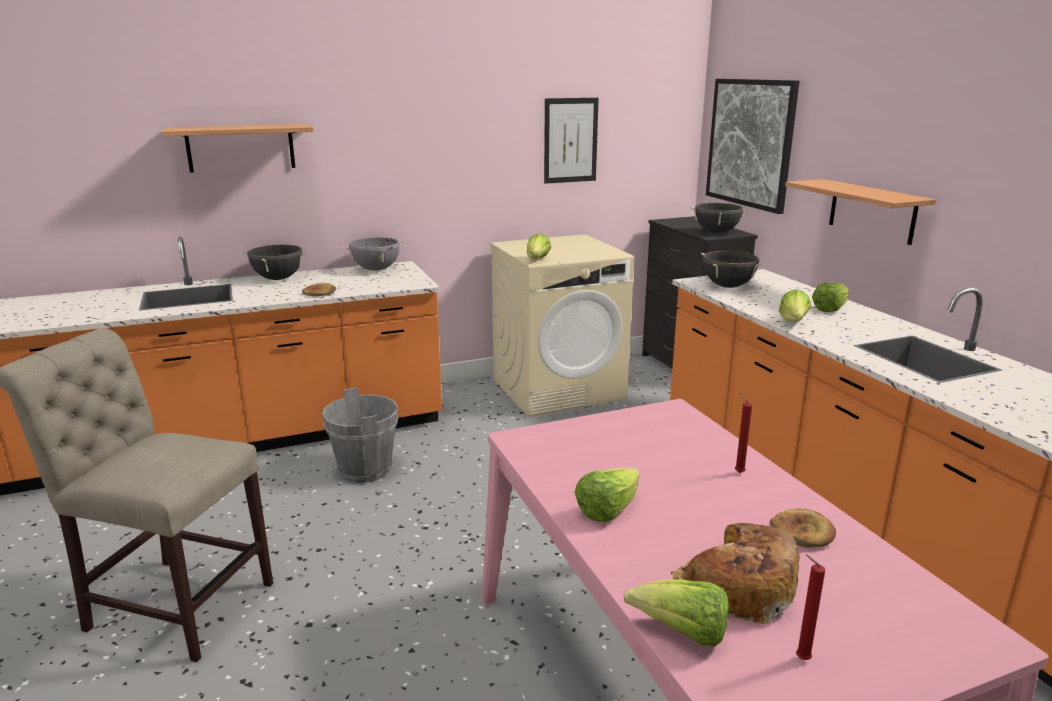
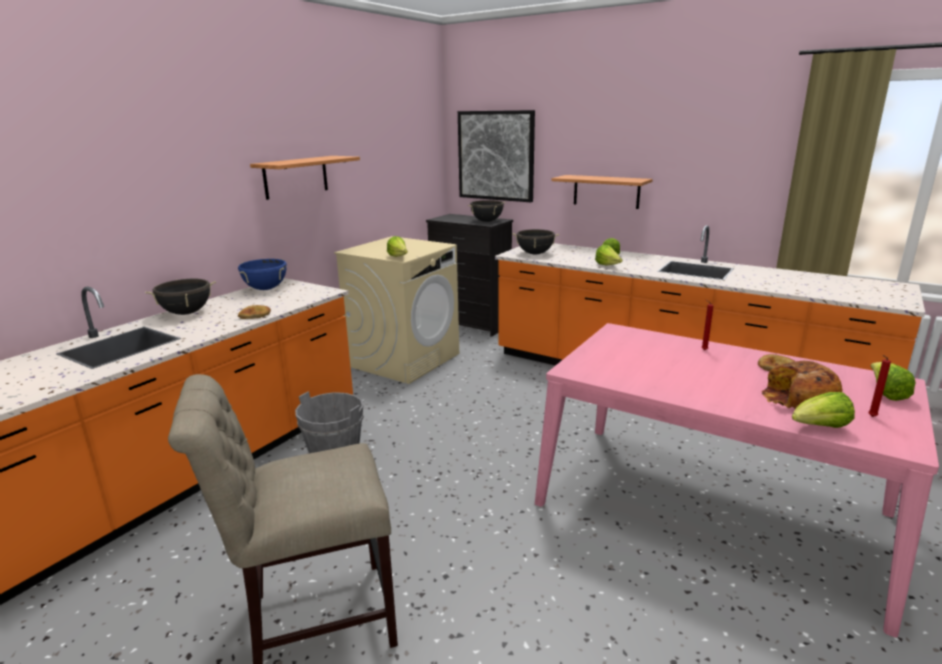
camera: 35 degrees left, 0 degrees up
shelf [162,124,313,173] -> shelf moved to [250,156,360,200]
grey cooking pot [344,237,405,271] -> blue cooking pot [238,259,287,290]
picture [544,98,599,184] -> none
lettuce [575,468,639,522] -> lettuce moved to [871,362,916,401]

